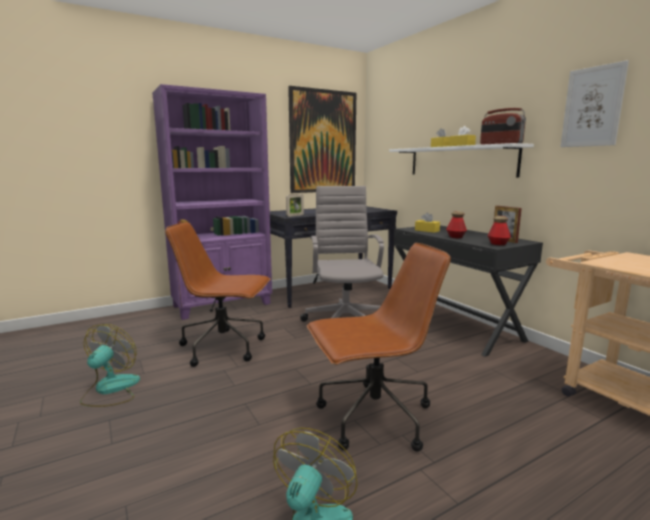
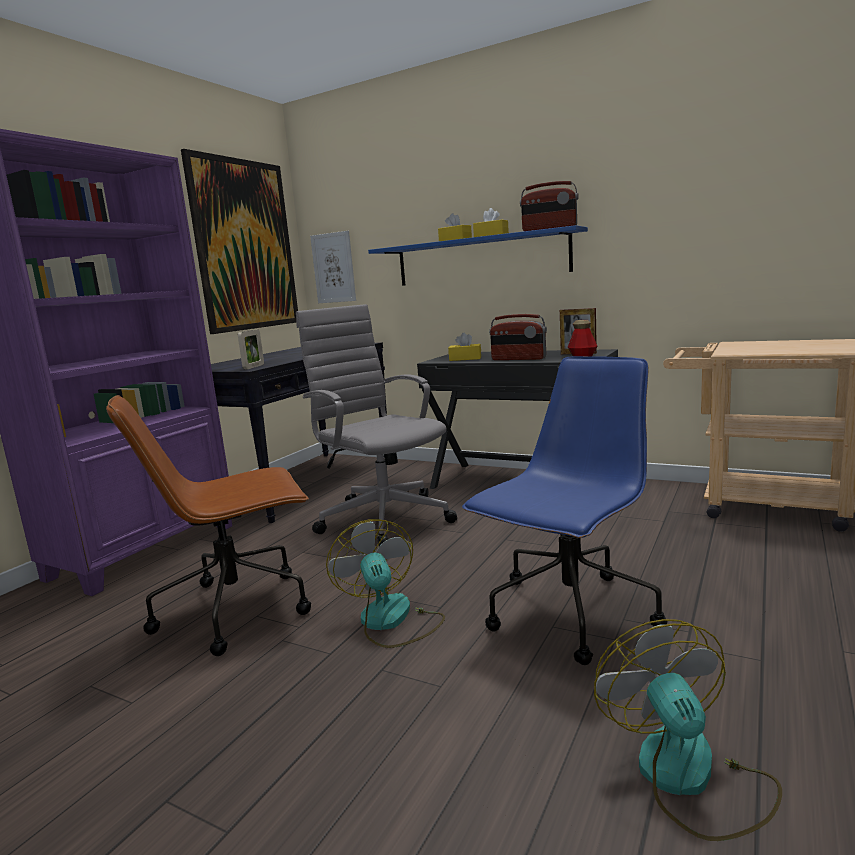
camera: 30 degrees left, 0 degrees up
fan [80,324,140,407] -> fan moved to [326,519,445,648]
brown office chair [307,243,451,452] -> blue office chair [462,356,667,665]
white shelf [389,143,534,178] -> blue shelf [368,225,588,286]
bottle [446,211,467,238] -> radio [489,314,547,360]
picture [561,60,629,147] -> picture moved to [310,231,356,303]

